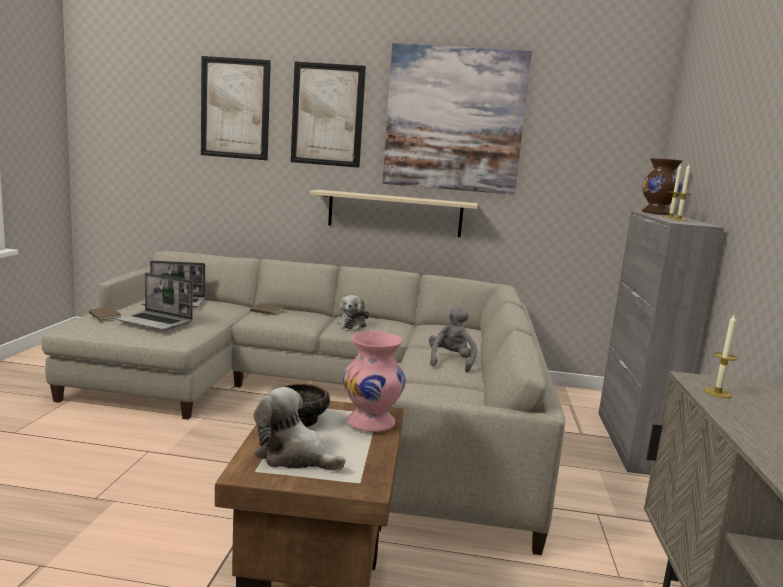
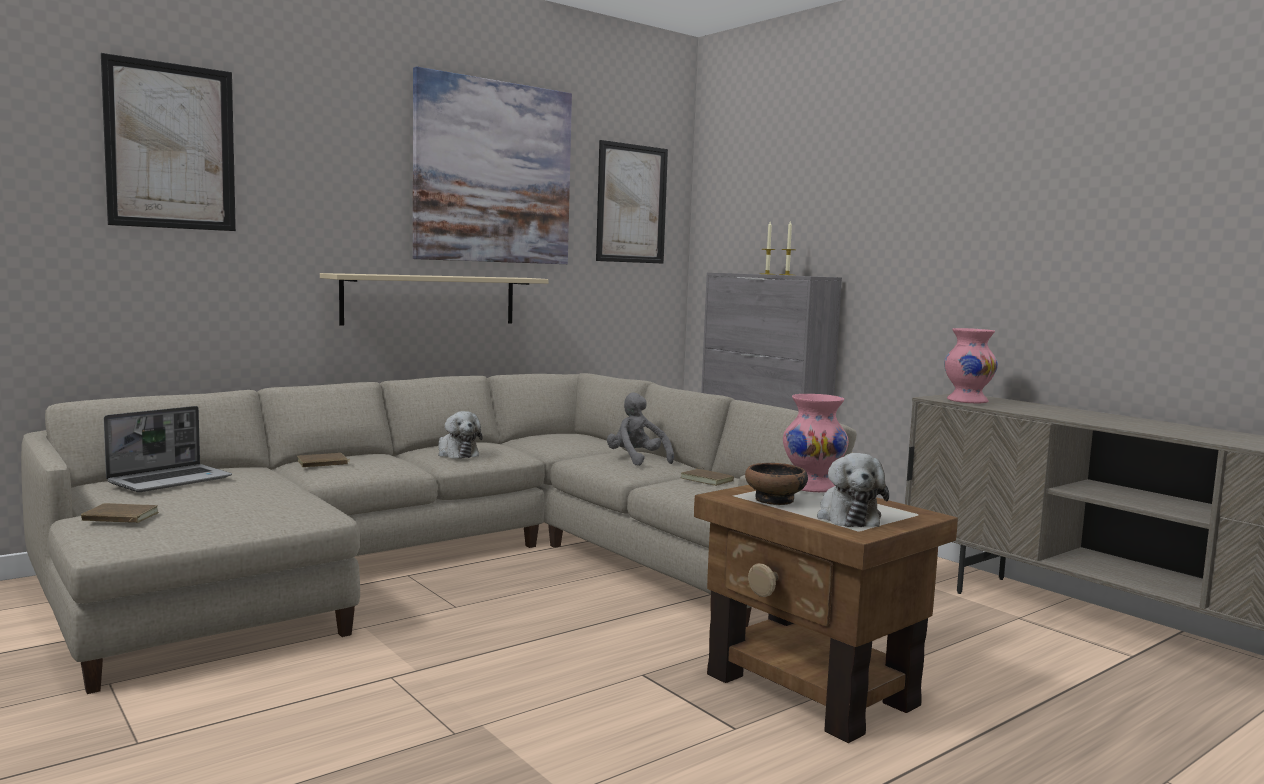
camera: 45 degrees left, 5 degrees down
laptop [115,273,193,330] -> none
plush toy [254,387,346,471] -> plush toy turned 75 degrees counterclockwise [817,453,889,527]
picture [291,61,366,168] -> picture moved to [596,140,668,264]
brown vase [642,158,683,215] -> none
candle [704,315,738,398] -> pink vase [944,328,998,403]
none -> brown book [680,467,734,486]

